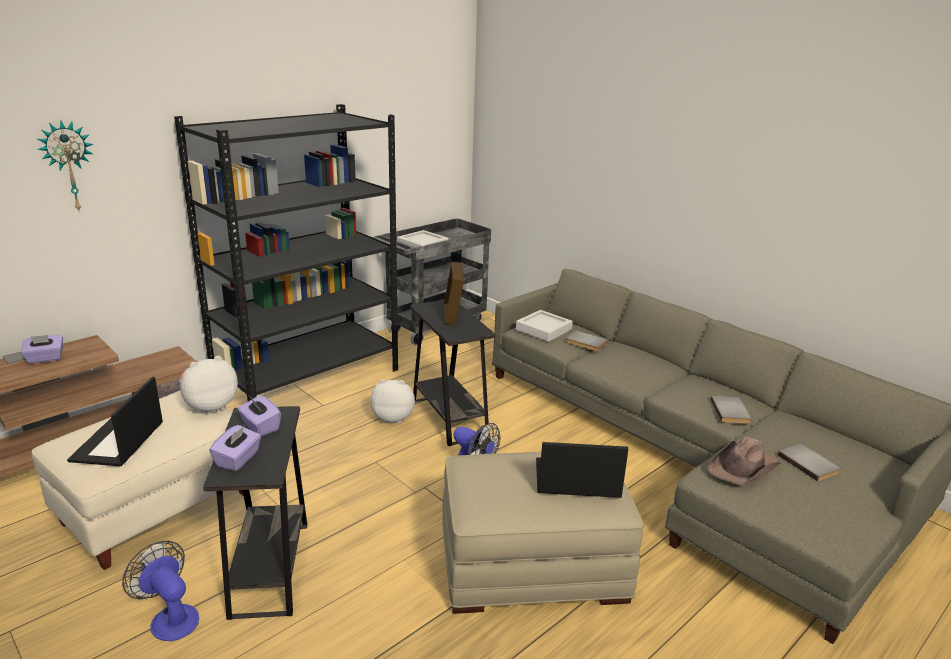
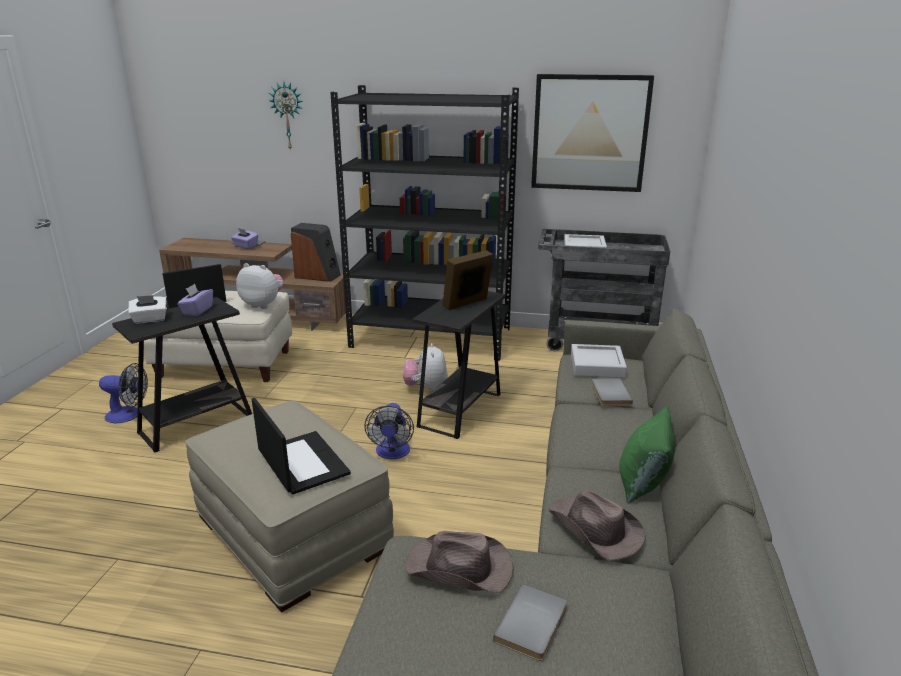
camera: 55 degrees right, 0 degrees up
fan [122,541,199,641] -> fan turned 90 degrees clockwise [99,363,148,423]
purple tissue box [209,425,261,471] -> white tissue box [128,295,167,324]
plush toy [370,380,415,423] -> plush toy turned 150 degrees counterclockwise [403,343,448,392]
grey book [711,396,752,424] -> brown hat [549,489,646,561]
none -> speaker [291,223,341,282]
none -> picture [531,74,654,192]
none -> green pillow [619,405,675,503]

